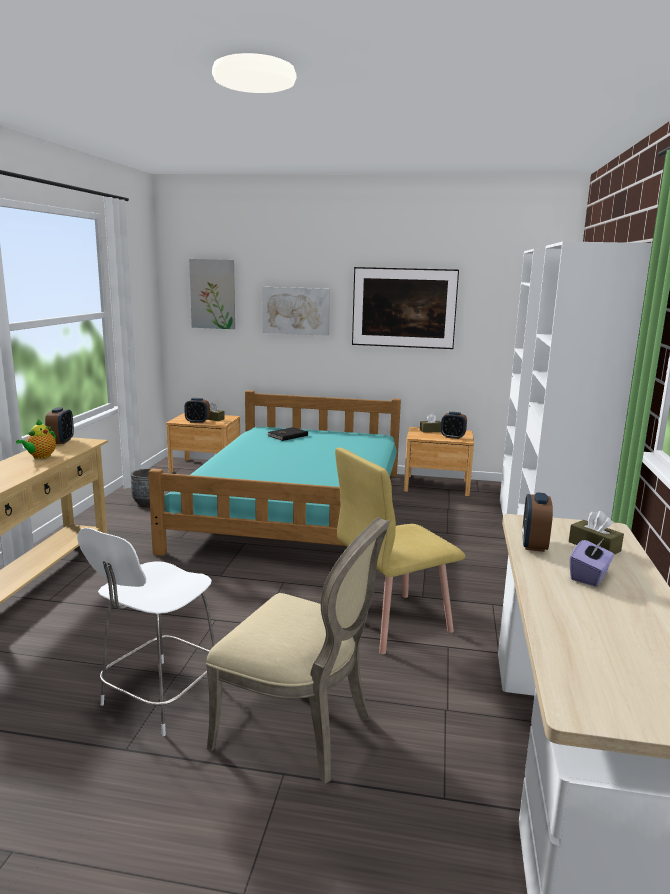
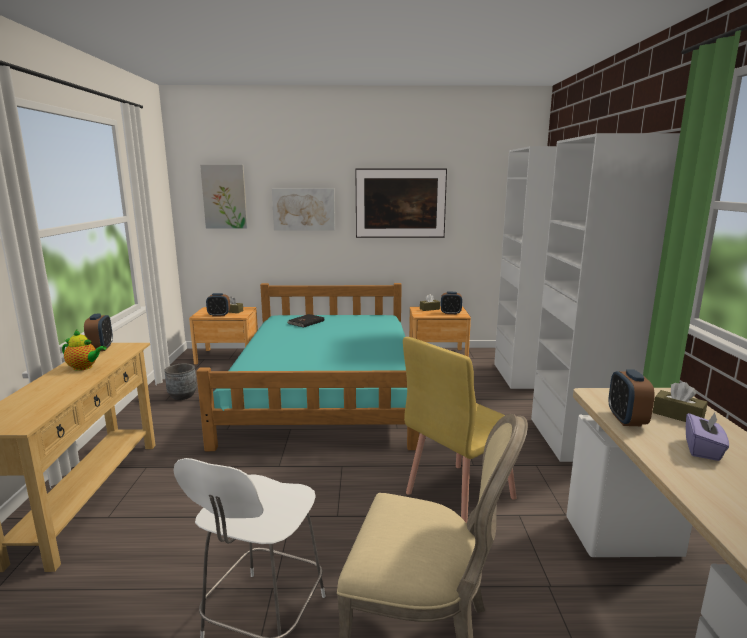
camera: 10 degrees left, 0 degrees up
teapot [16,420,56,459] -> teapot turned 90 degrees counterclockwise [62,330,107,371]

